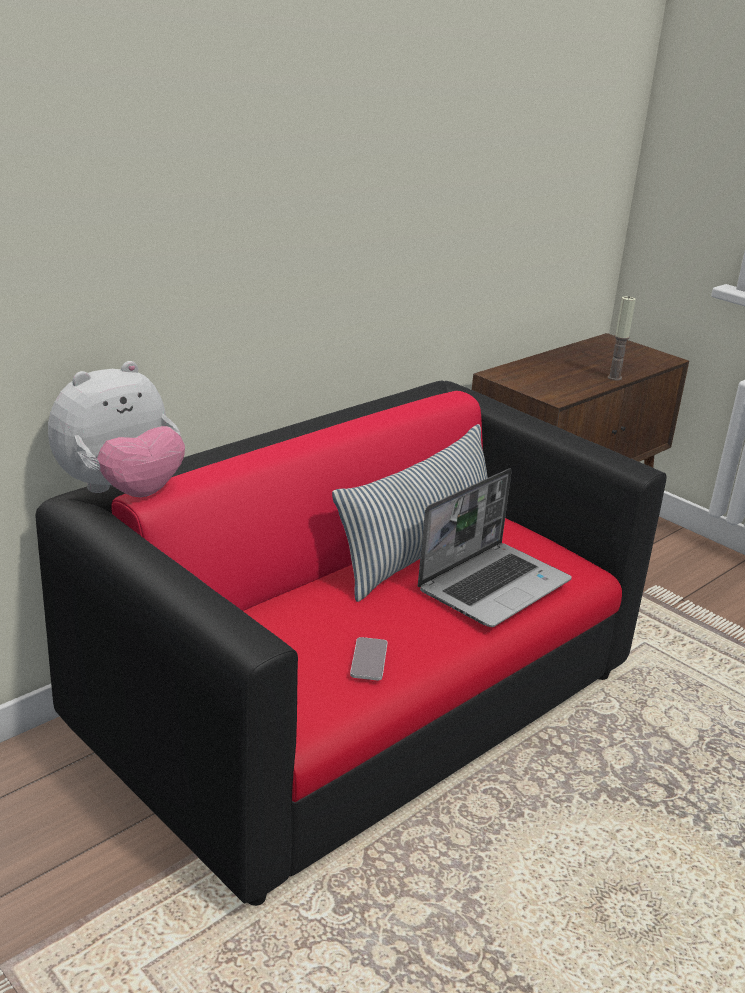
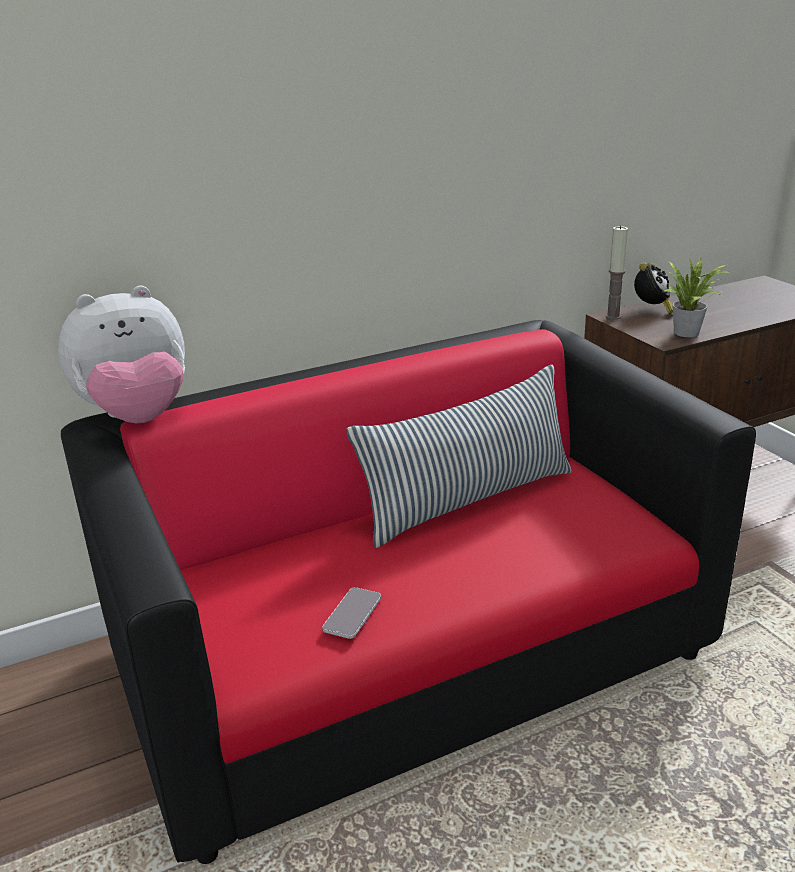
camera: 20 degrees right, 0 degrees up
laptop [418,468,572,627] -> none
candle [608,296,636,380] -> candle moved to [605,225,628,319]
none -> alarm clock [634,262,673,314]
none -> potted plant [663,258,728,337]

